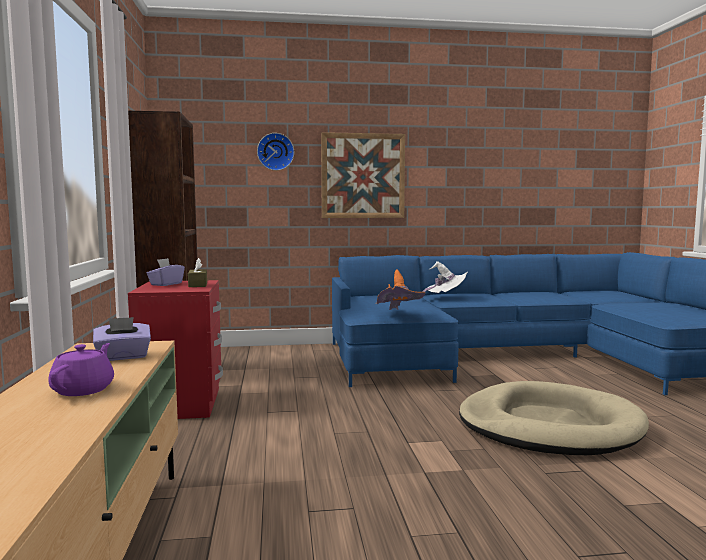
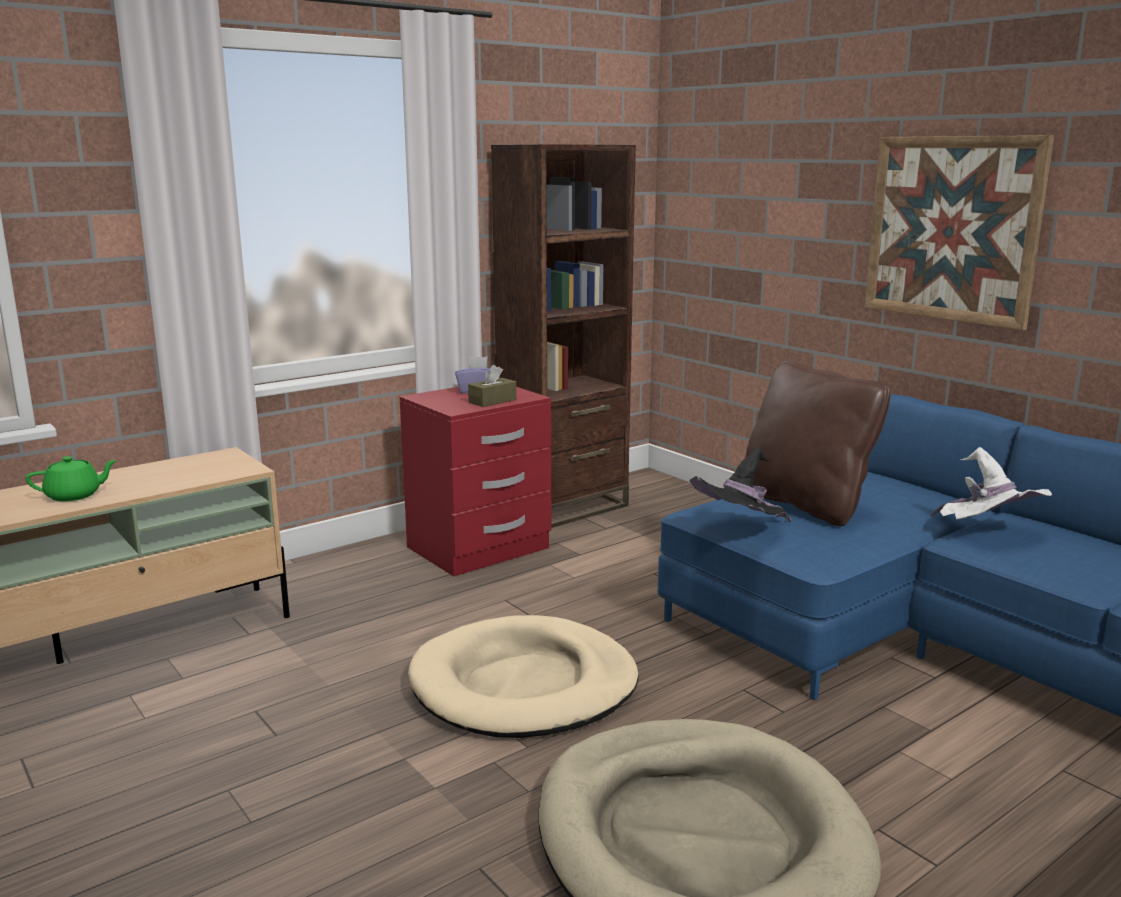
camera: 60 degrees right, 10 degrees up
purple teapot [48,343,114,396] -> green teapot [26,456,117,502]
purple tissue box [93,317,151,361] -> none
wall clock [257,133,294,171] -> none
orange hat [375,269,426,310] -> black hat [690,447,791,522]
none -> beige dog bed [408,615,639,738]
none -> brown pillow [745,361,891,526]

